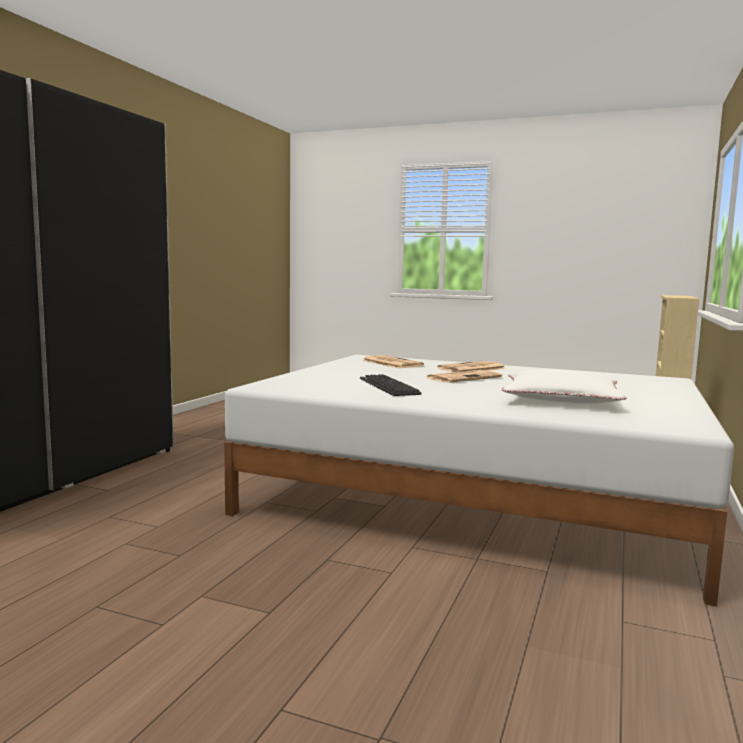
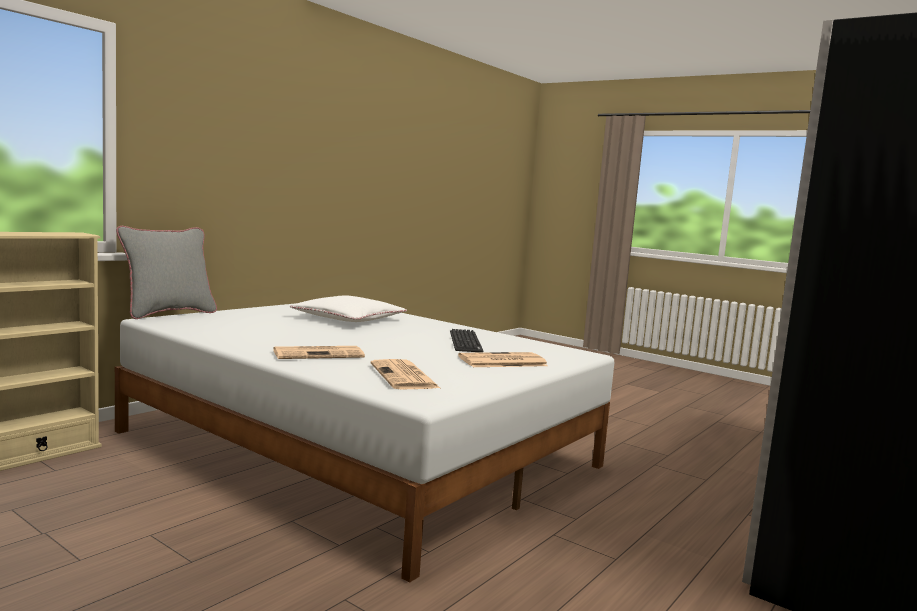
camera: 165 degrees left, 0 degrees up
newspaper [427,370,502,383] -> newspaper moved to [458,352,548,367]
none -> grey pillow [116,226,217,319]

